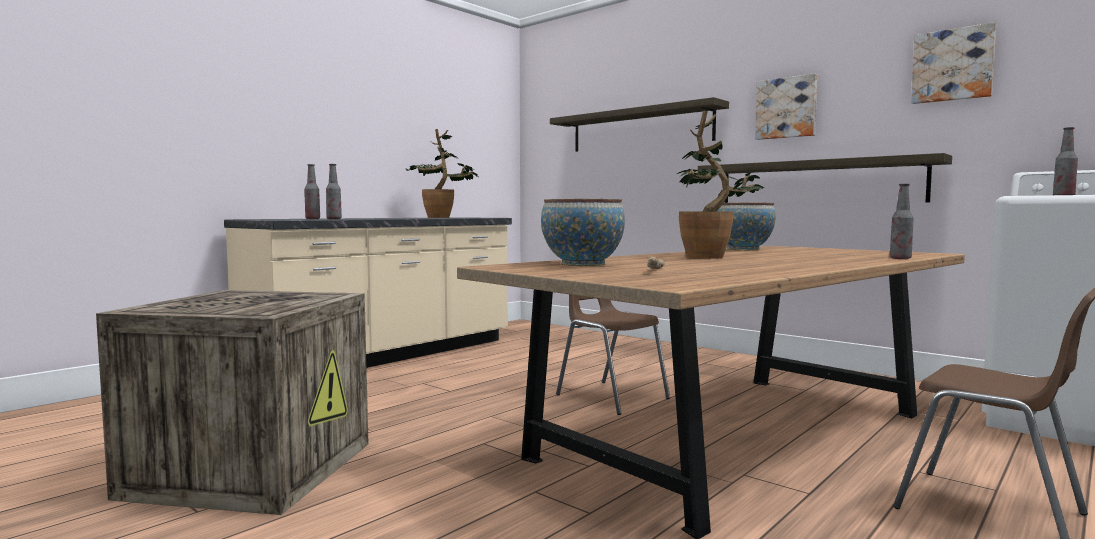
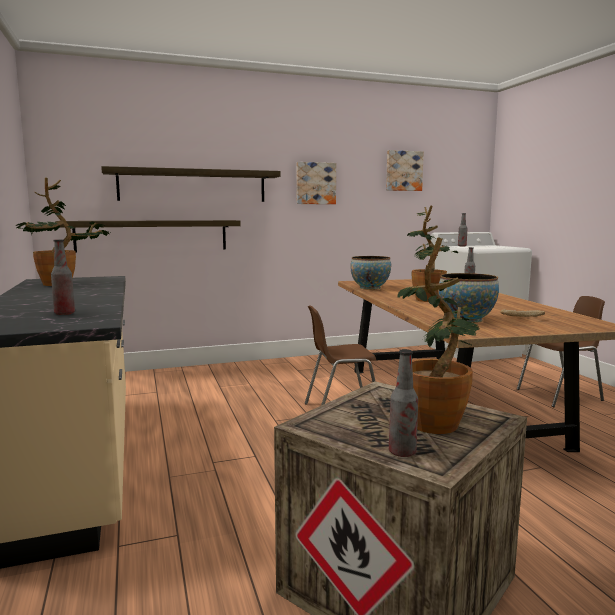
camera: 60 degrees left, 5 degrees up
bottle [326,164,342,219] -> bottle moved to [389,349,418,457]
shelf [698,153,952,203] -> shelf moved to [55,220,241,253]
none -> potted plant [397,237,480,434]

